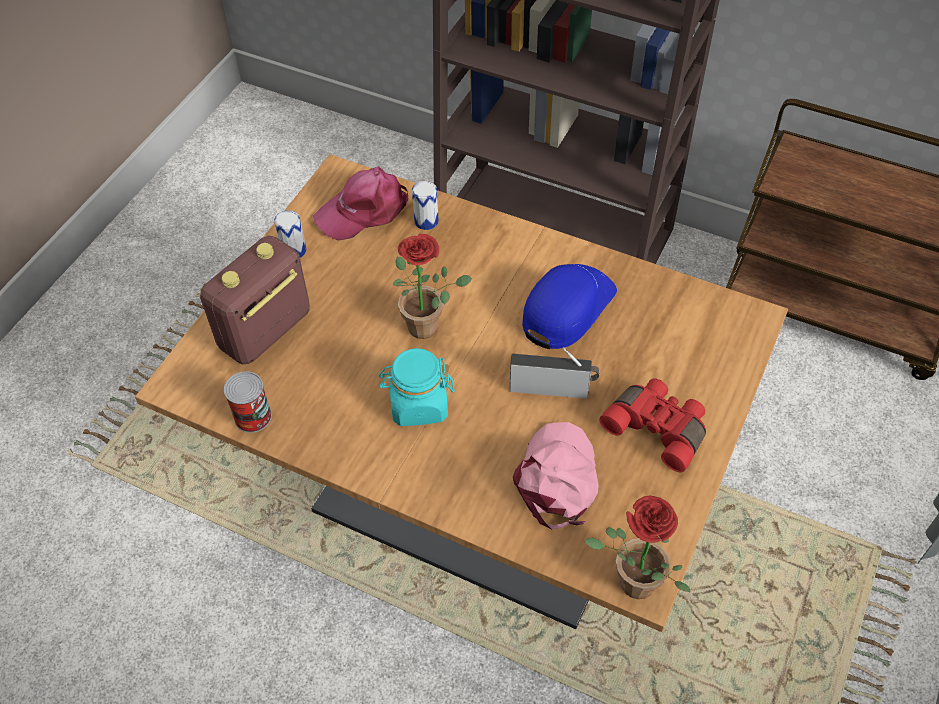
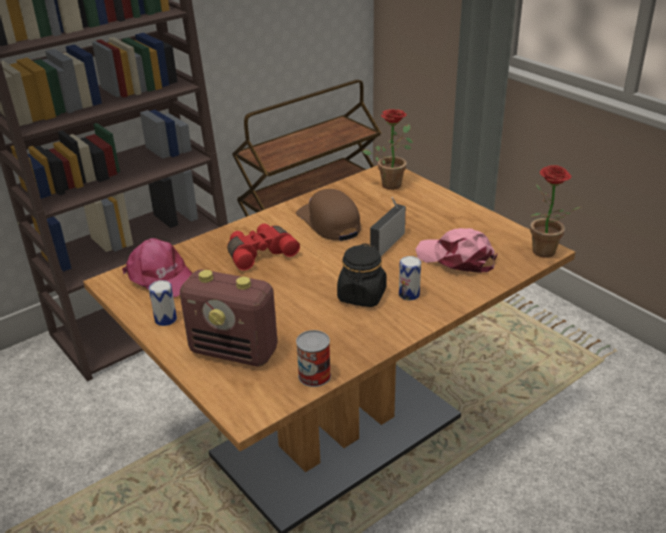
camera: 65 degrees left, 20 degrees down
radio [200,236,310,364] -> radio turned 45 degrees counterclockwise [180,269,278,367]
pink cap [313,167,409,241] -> pink cap turned 45 degrees counterclockwise [122,238,193,297]
turquoise jar [379,348,454,426] -> black jar [337,243,386,307]
potted plant [393,234,472,339] -> potted plant moved to [362,109,413,190]
can [412,181,439,230] -> can moved to [399,256,421,300]
blue cap [522,264,617,349] -> brown cap [296,189,361,241]
red binoculars [599,378,706,472] -> red binoculars moved to [227,224,300,271]

